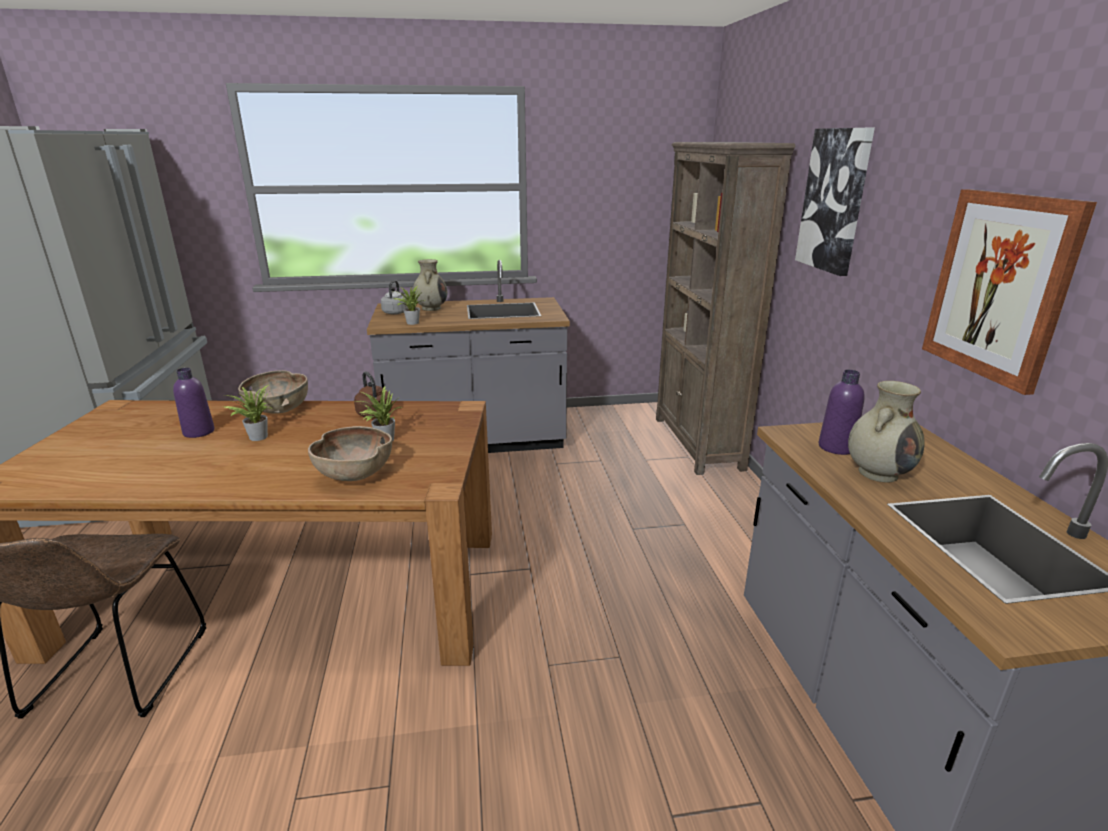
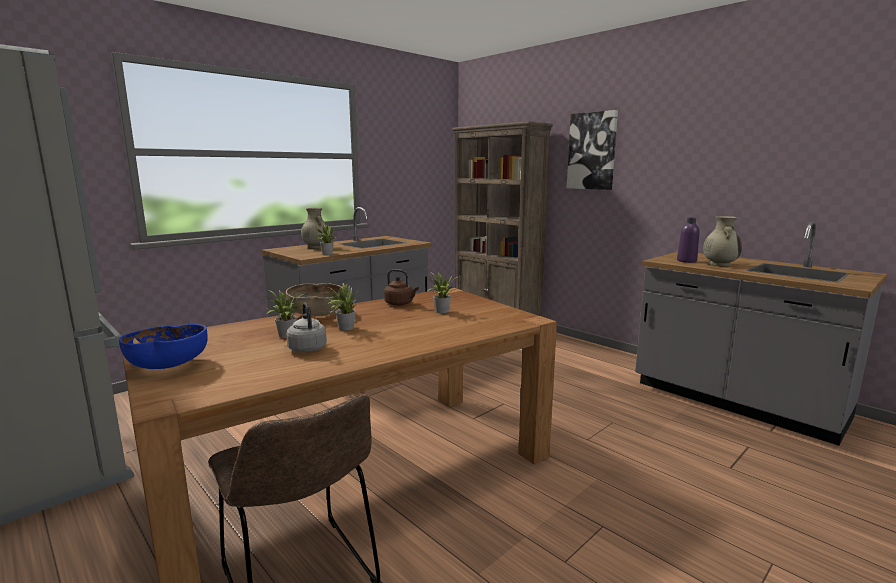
camera: 35 degrees left, 10 degrees down
purple bottle [173,368,214,438] -> potted plant [263,290,303,338]
brown bowl [308,426,392,481] -> none
grey kettle [381,280,408,315] -> grey kettle moved to [286,302,327,352]
picture [922,189,1097,395] -> none
none -> blue bowl [119,324,208,369]

